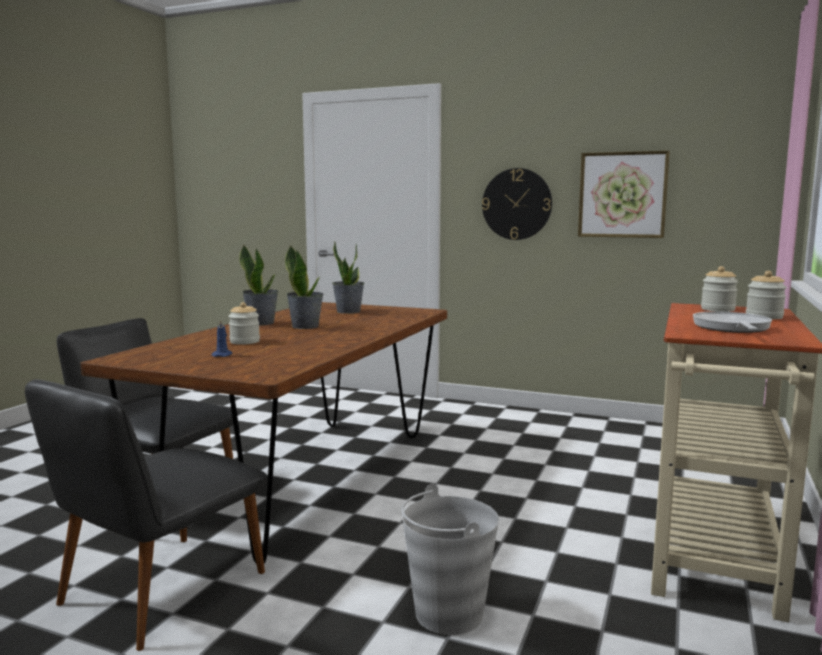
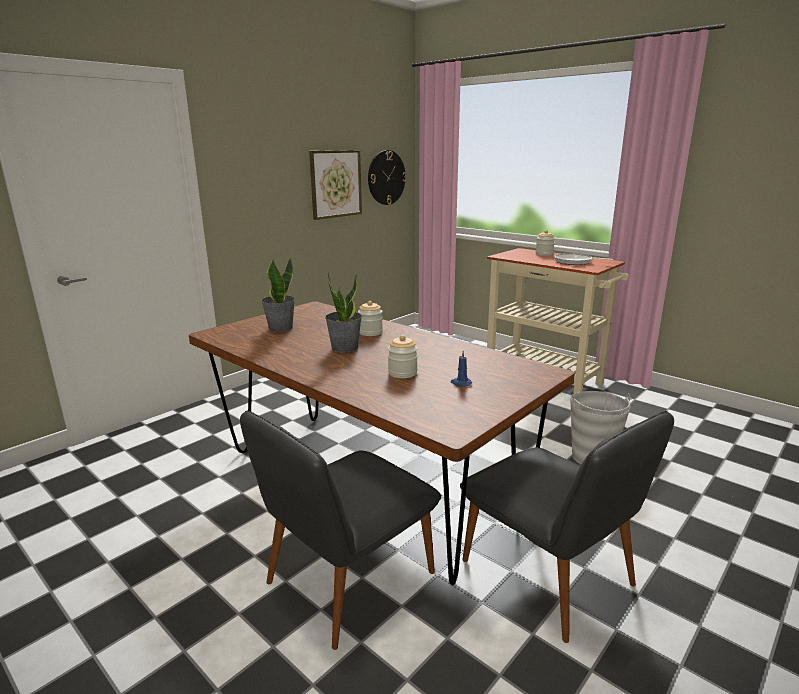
camera: 70 degrees left, 10 degrees up
potted plant [239,244,279,325] -> none
wall clock [482,168,552,240] -> wall clock moved to [368,150,407,205]
jar [701,266,738,312] -> jar moved to [358,301,383,336]

